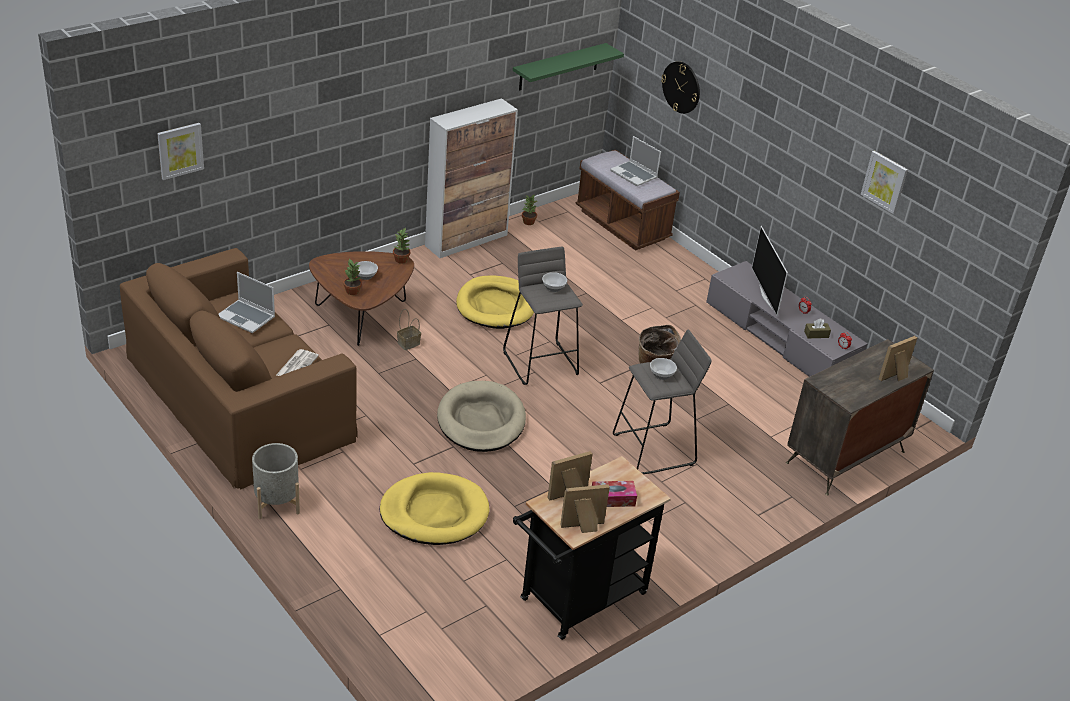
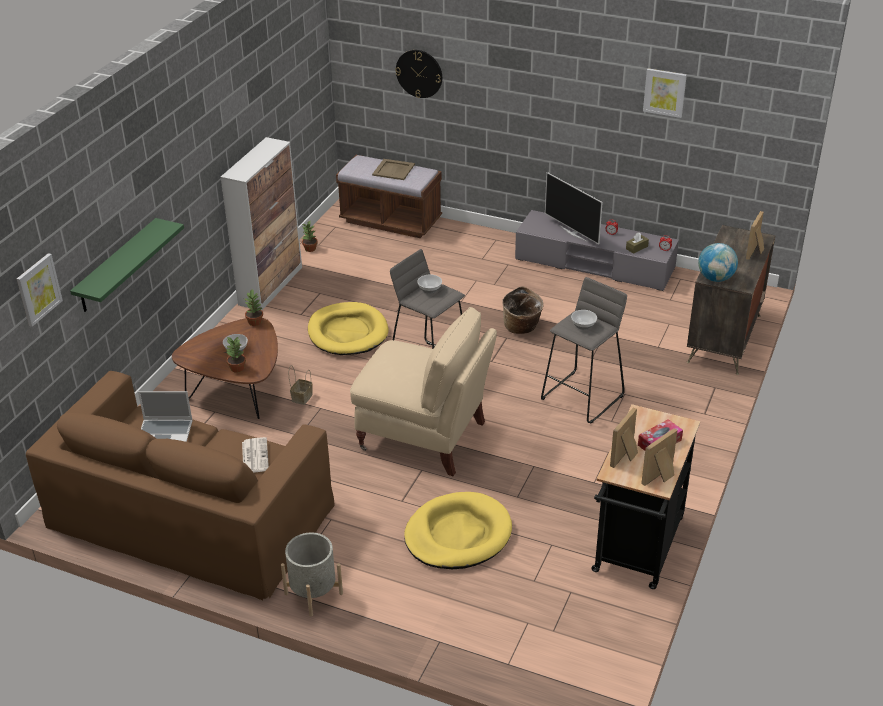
camera: 25 degrees left, 0 degrees up
beige dog bed [437,381,526,452] -> beige armchair [350,307,497,476]
green shelf [513,43,624,91] -> green shelf moved to [70,218,184,312]
laptop [610,136,661,186] -> beige tray [372,159,415,180]
none -> globe [698,243,738,282]

